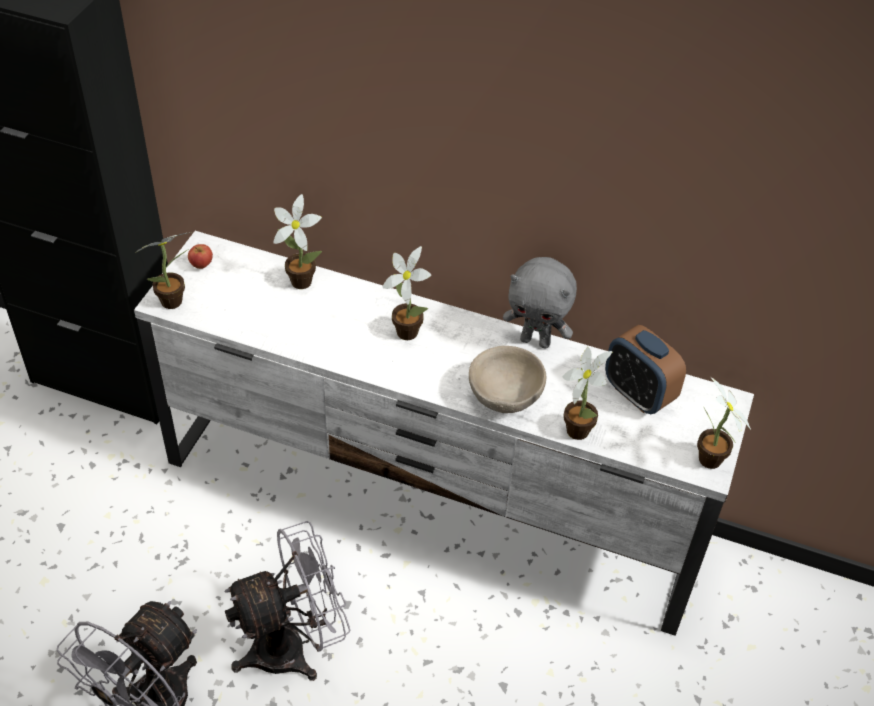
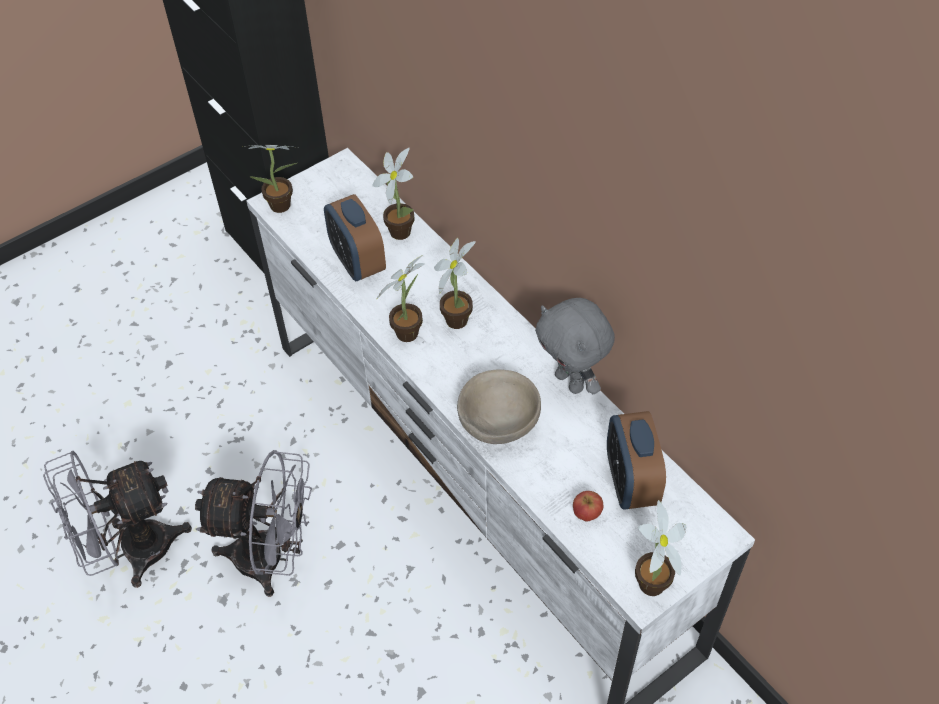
camera: 35 degrees right, 5 degrees up
apple [188,244,213,269] -> apple moved to [573,491,603,521]
potted plant [562,347,613,440] -> potted plant moved to [376,255,425,342]
none -> alarm clock [324,194,386,281]

